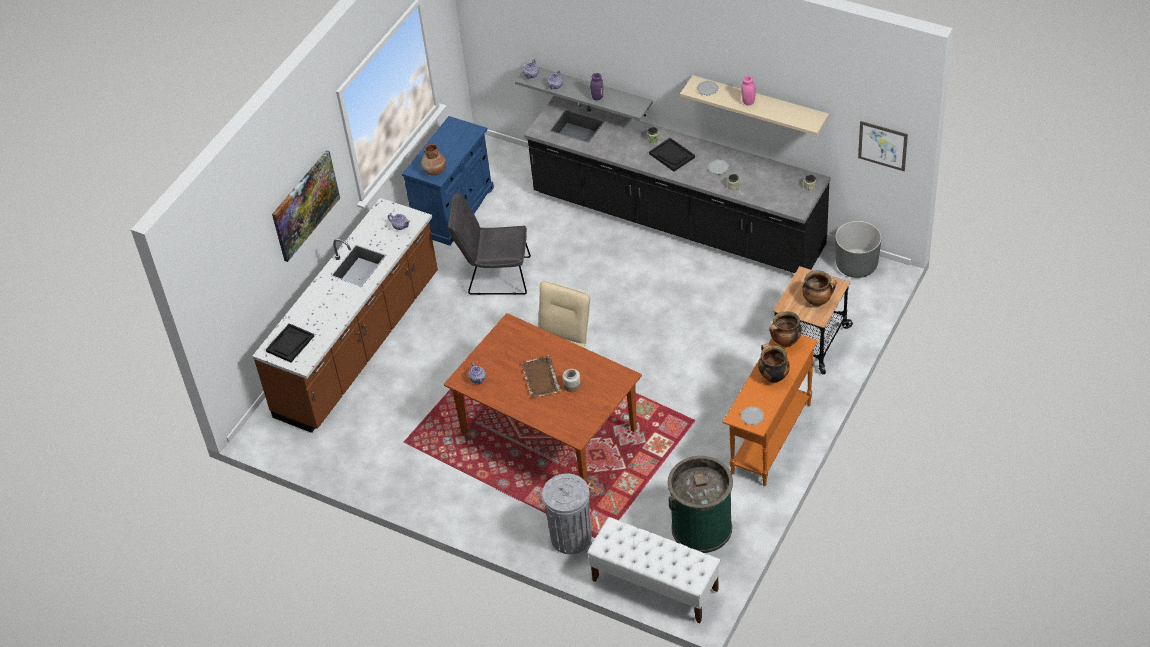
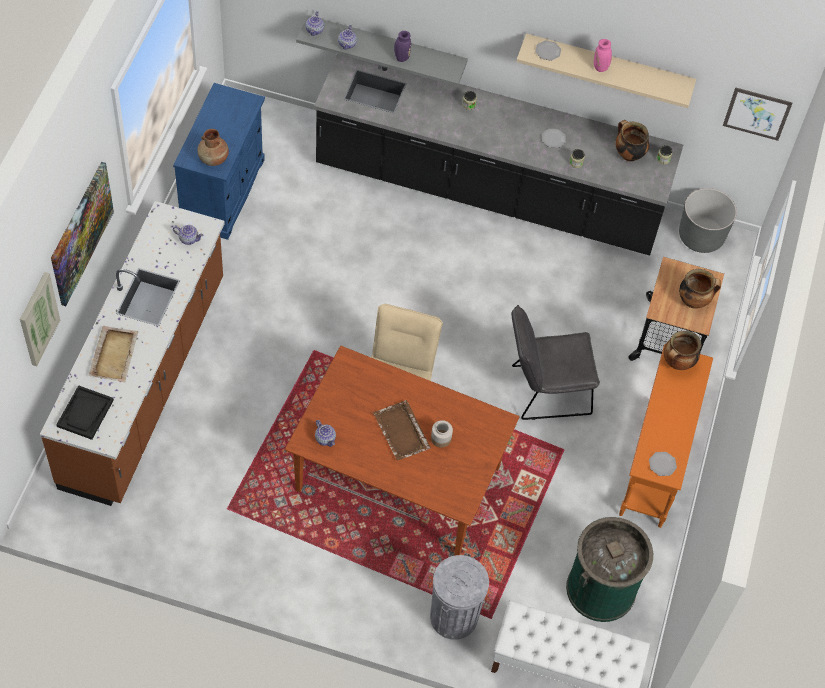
camera: 20 degrees left, 10 degrees up
grey chair [448,192,531,295] -> grey chair moved to [511,305,600,420]
black tray [649,138,695,172] -> none
cooking pot [758,343,790,383] -> cooking pot moved to [615,120,649,161]
none -> picture [20,272,60,366]
none -> beige tray [89,326,138,383]

